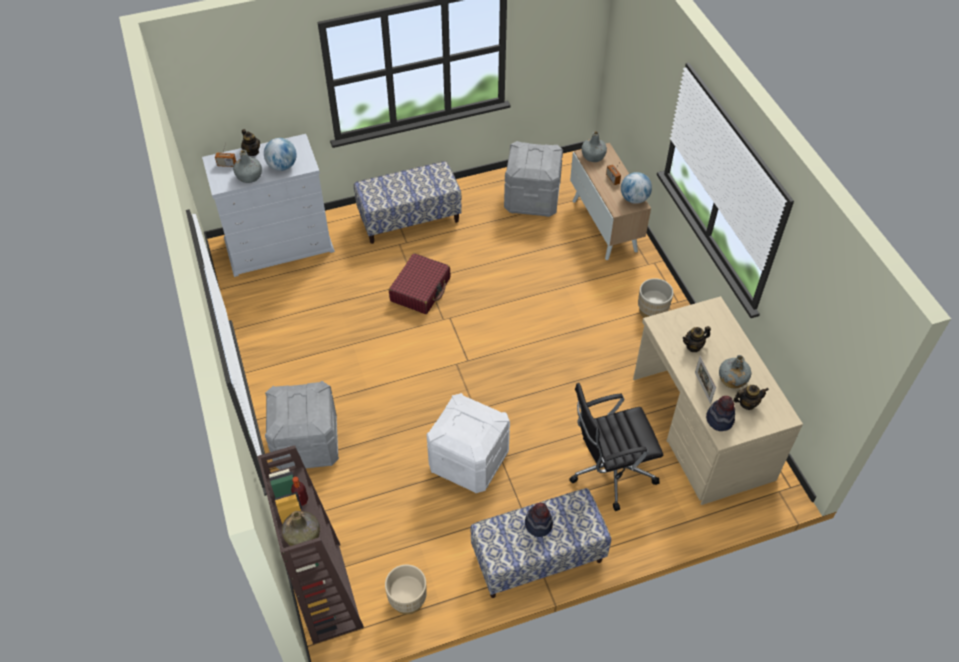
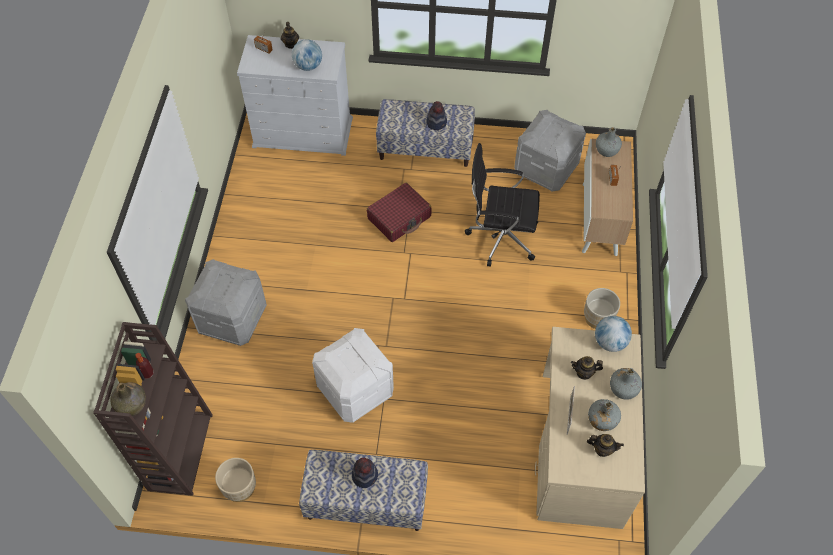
camera: 25 degrees right, 5 degrees up
grey bottle [233,150,262,183] -> grey bottle moved to [610,368,642,400]
black office chair [569,383,663,511] -> black office chair moved to [465,143,540,267]
globe [621,172,652,204] -> globe moved to [595,316,632,352]
hat [706,396,735,431] -> hat moved to [426,101,447,130]

